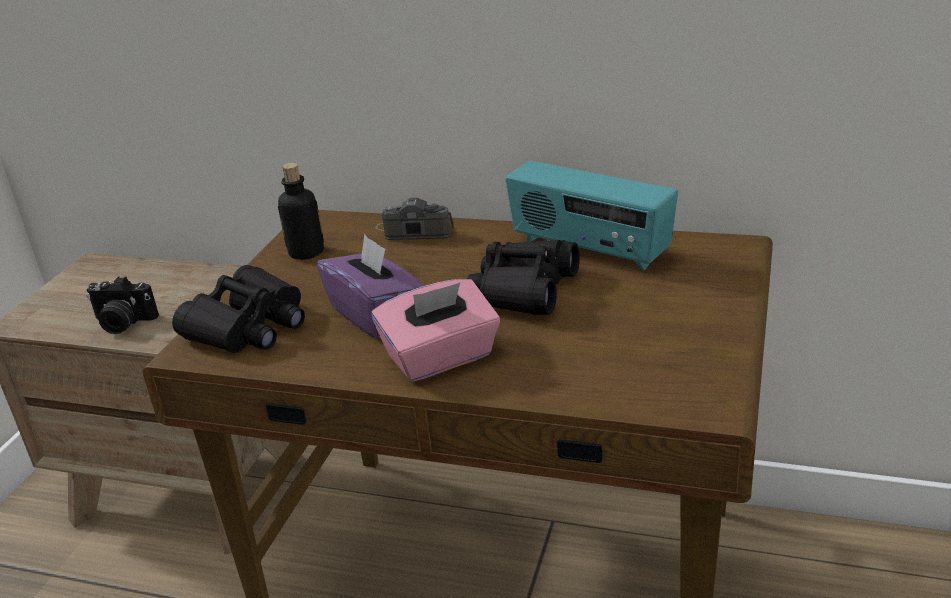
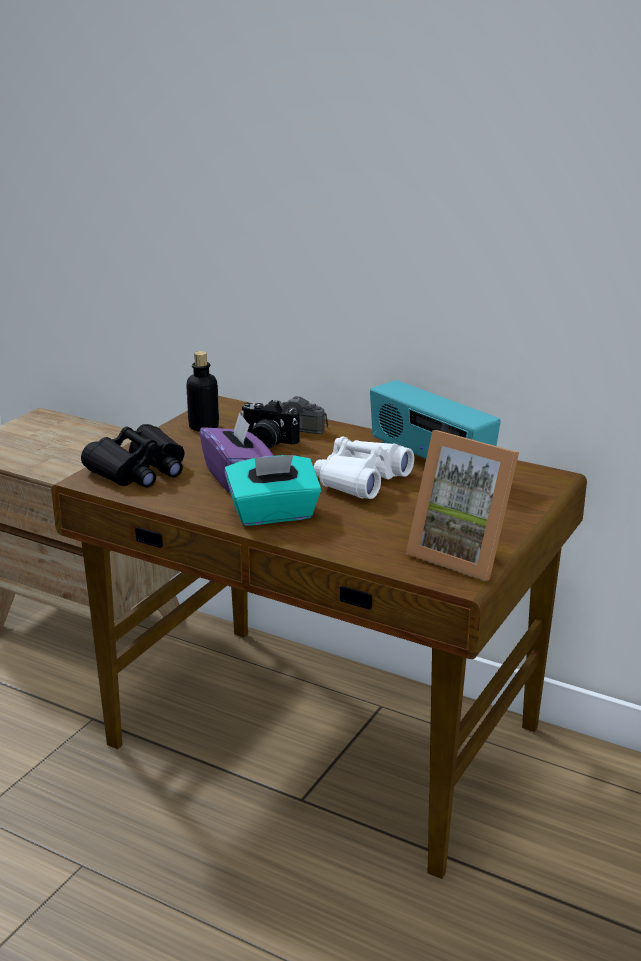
camera: 10 degrees right, 5 degrees down
camera [86,277,159,334] -> camera moved to [241,400,300,448]
pink tissue box [372,279,500,382] -> turquoise tissue box [224,455,321,526]
black binoculars [467,240,580,315] -> white binoculars [314,436,414,499]
none -> picture frame [406,430,519,581]

